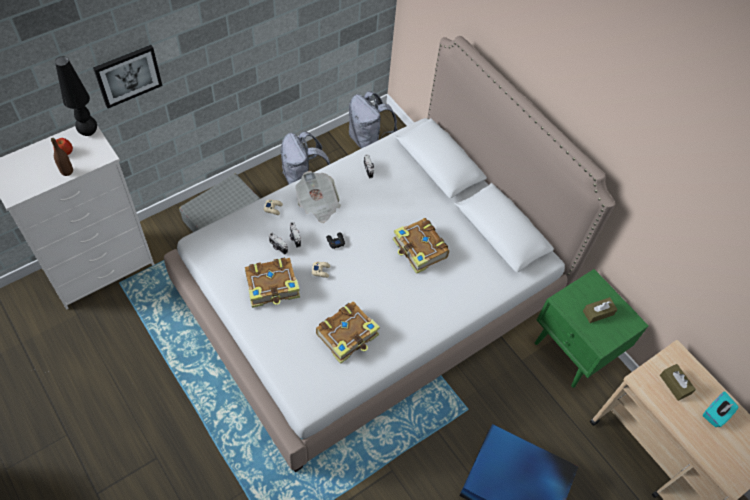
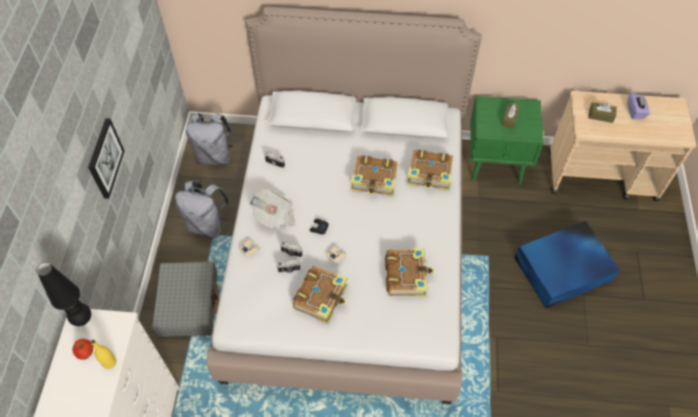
camera: 45 degrees left, 0 degrees up
brown bottle [51,138,73,176] -> yellow bottle [91,340,116,369]
picture [93,45,162,108] -> picture moved to [88,118,124,199]
turquoise tissue box [703,392,738,427] -> purple tissue box [627,93,650,119]
none -> book [407,150,453,191]

